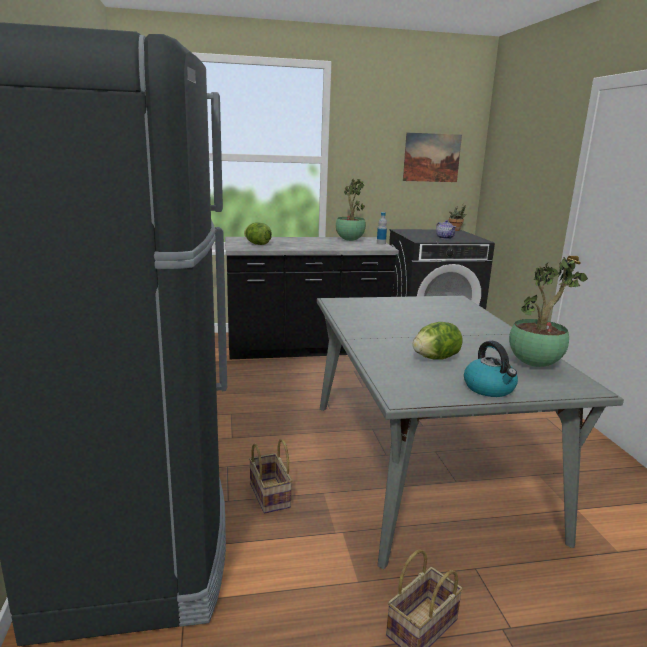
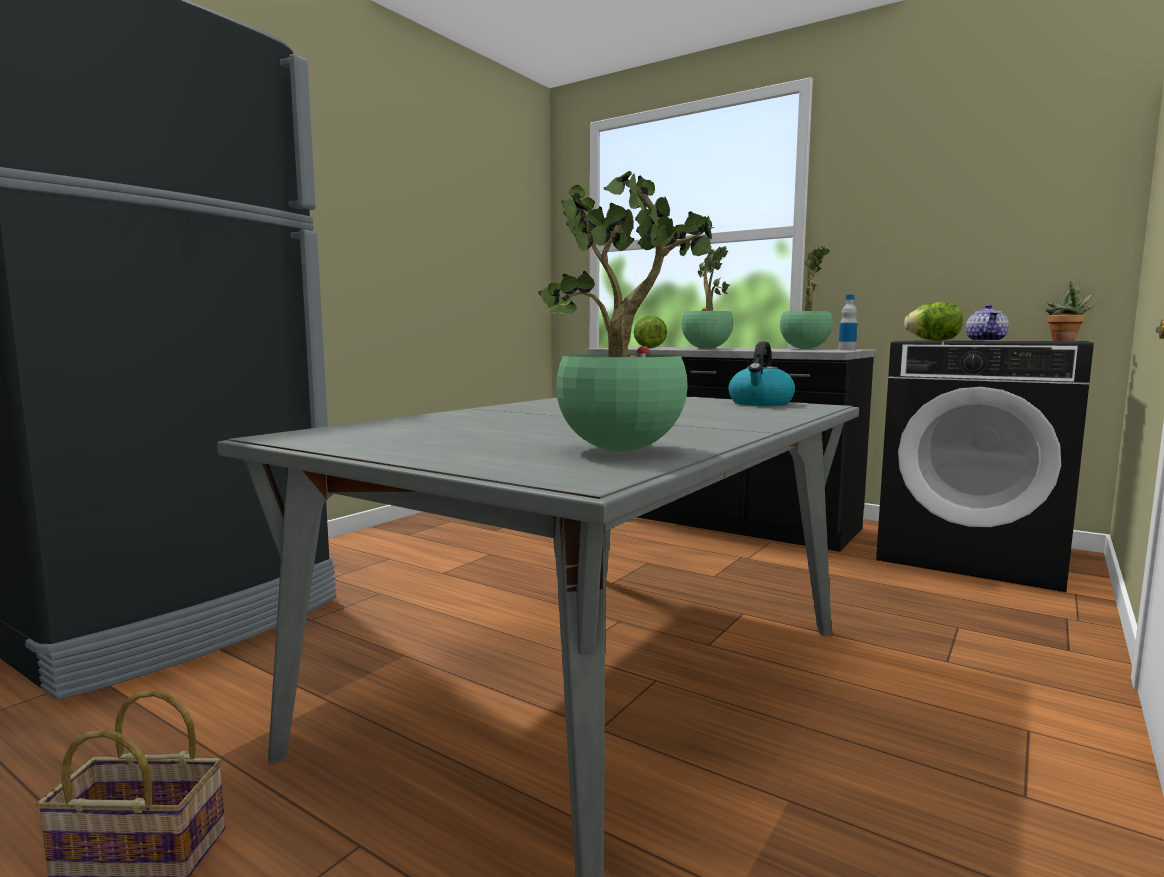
camera: 45 degrees right, 10 degrees down
basket [249,439,292,514] -> none
picture [403,133,462,182] -> none
lettuce [413,322,463,360] -> lettuce moved to [904,302,963,341]
kettle [464,341,518,397] -> kettle moved to [728,342,795,406]
none -> potted plant [682,246,733,349]

